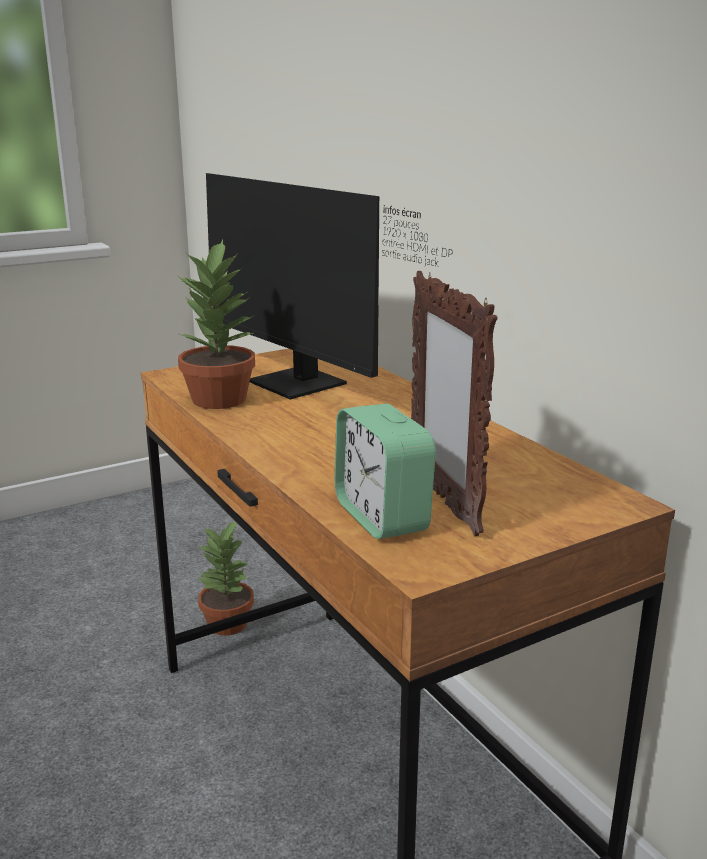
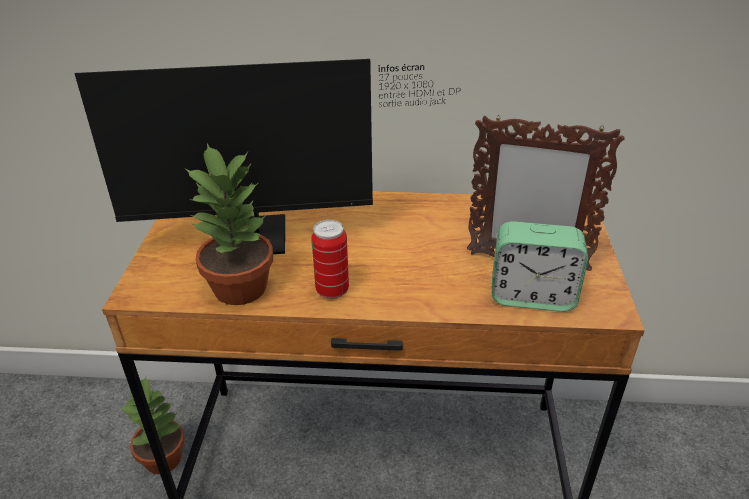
camera: 55 degrees left, 15 degrees up
none -> can [311,220,349,299]

